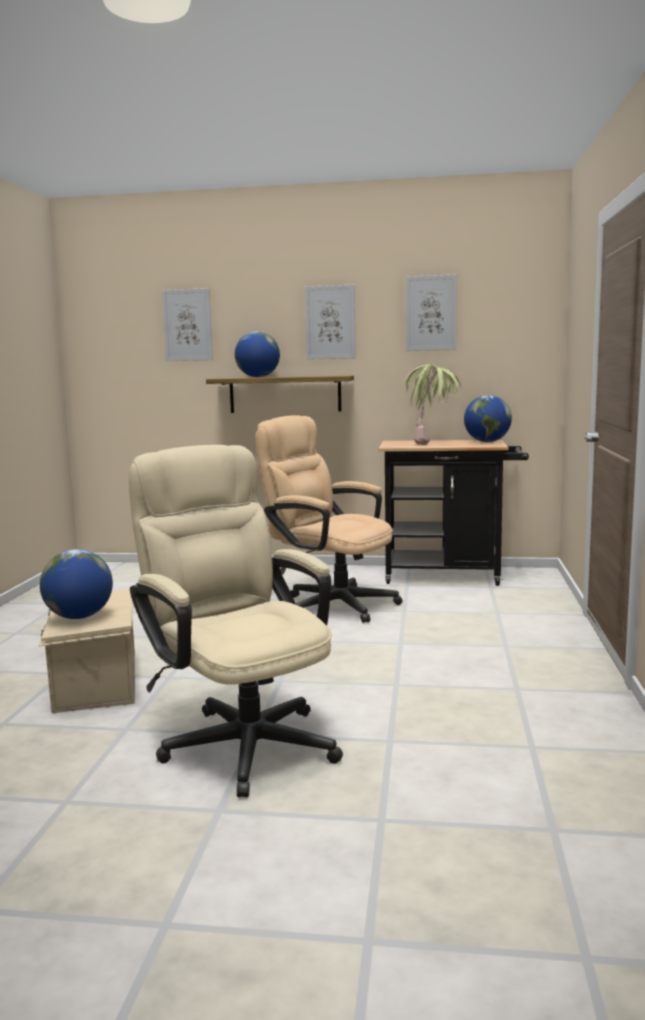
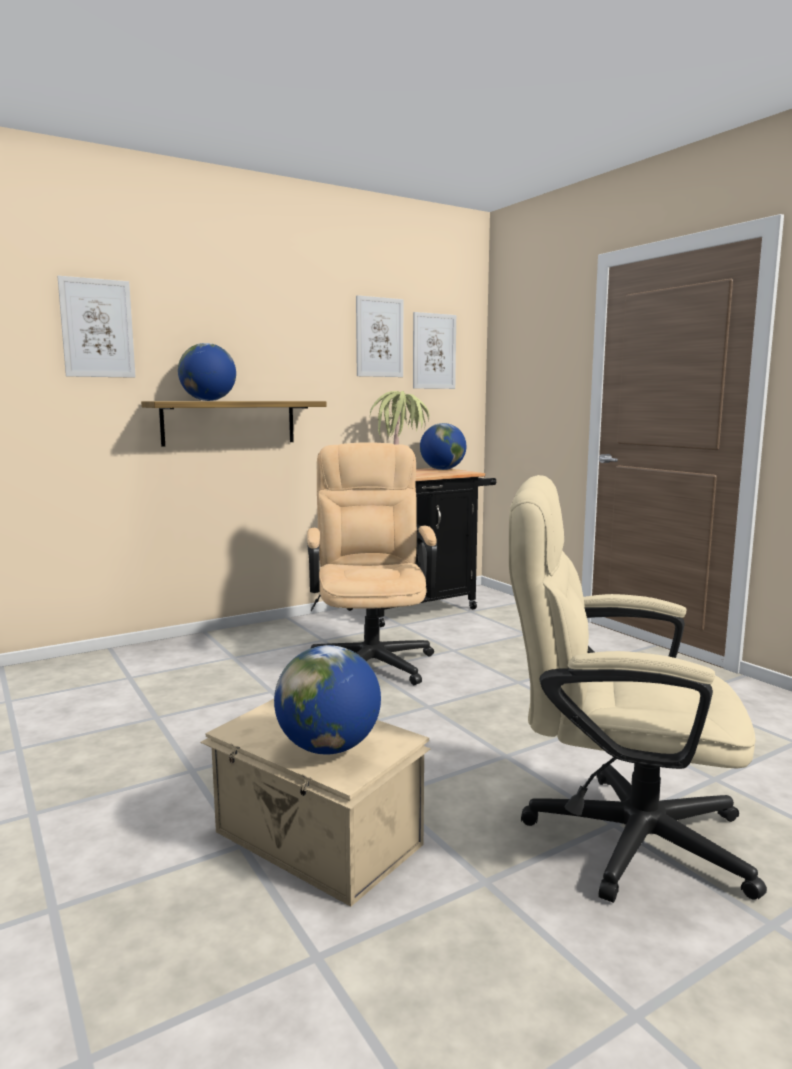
camera: 40 degrees left, 0 degrees up
beige office chair [255,415,403,623] -> beige office chair turned 90 degrees clockwise [307,442,437,685]
picture [305,285,356,360] -> picture moved to [413,312,456,389]

